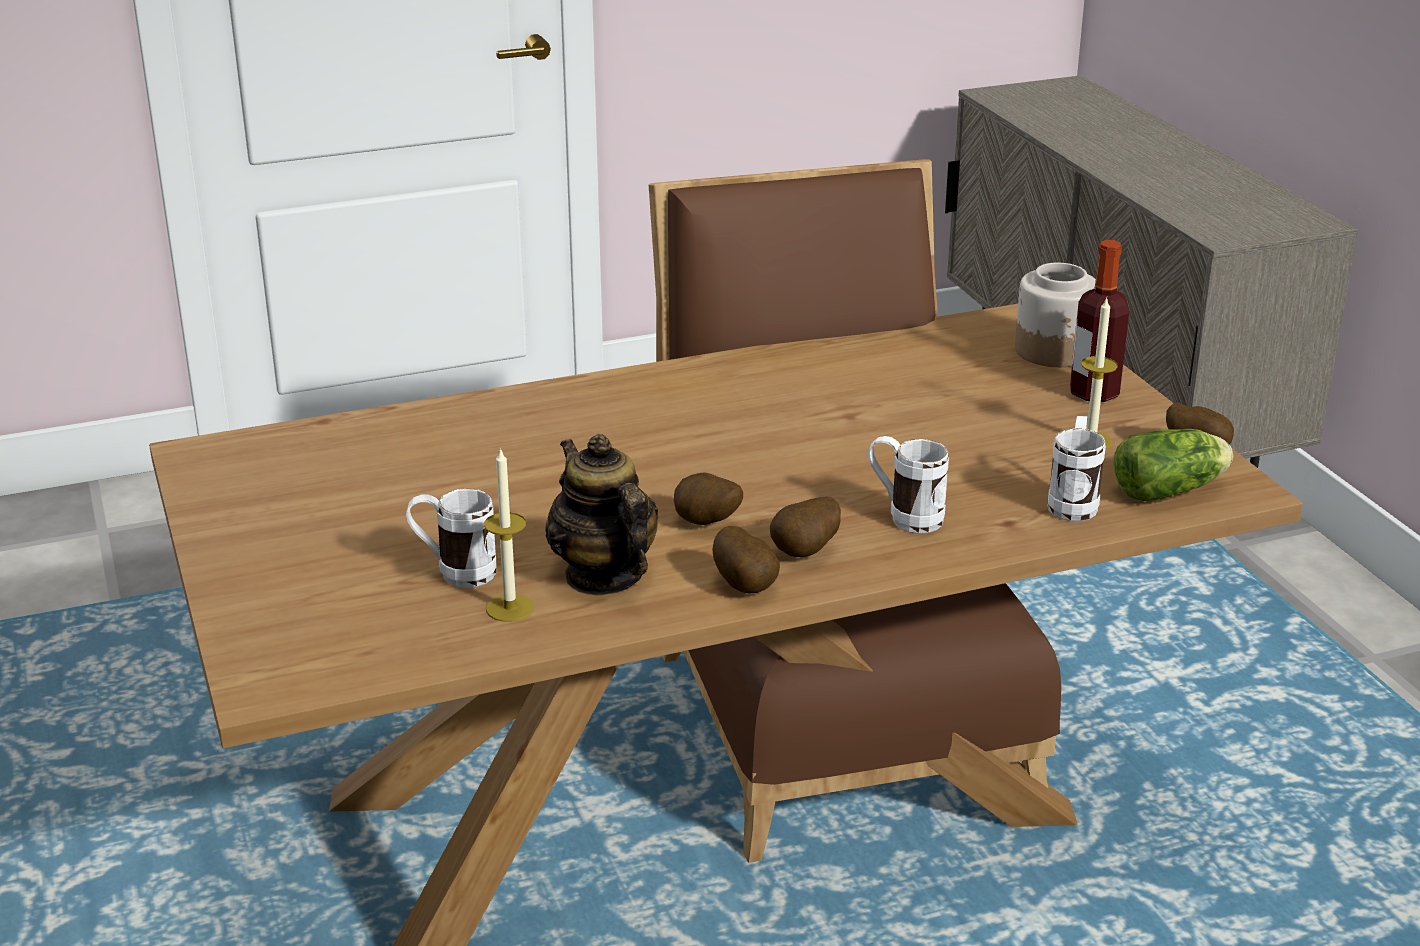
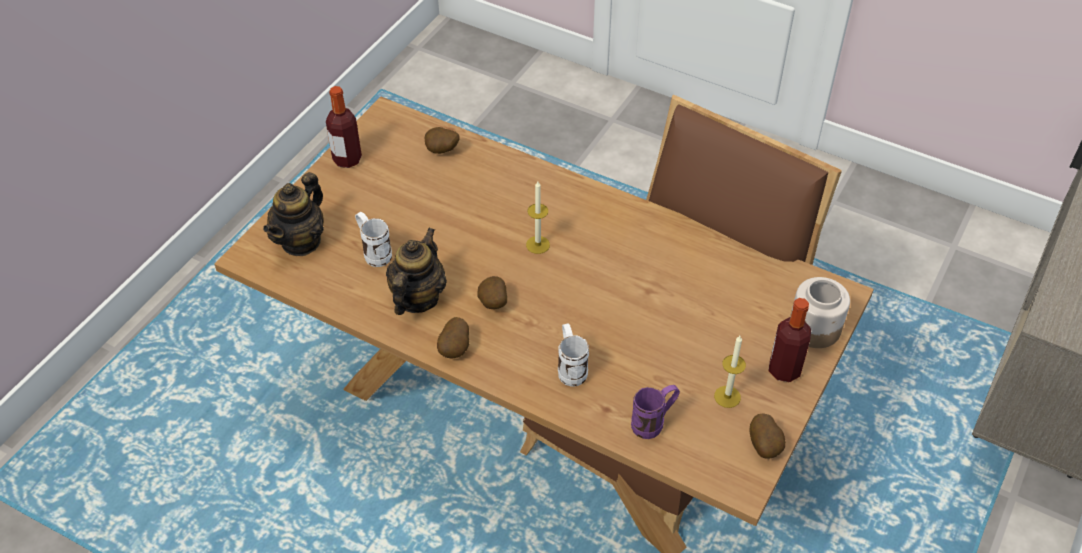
camera: 50 degrees right, 20 degrees up
candle [484,447,534,622] -> candle moved to [526,181,550,254]
potato [770,497,841,557] -> potato moved to [425,127,460,154]
white mug [1047,416,1106,521] -> purple mug [631,385,680,439]
lettuce [1114,429,1233,501] -> none
none -> teapot [263,172,324,256]
none -> bottle [326,86,362,168]

